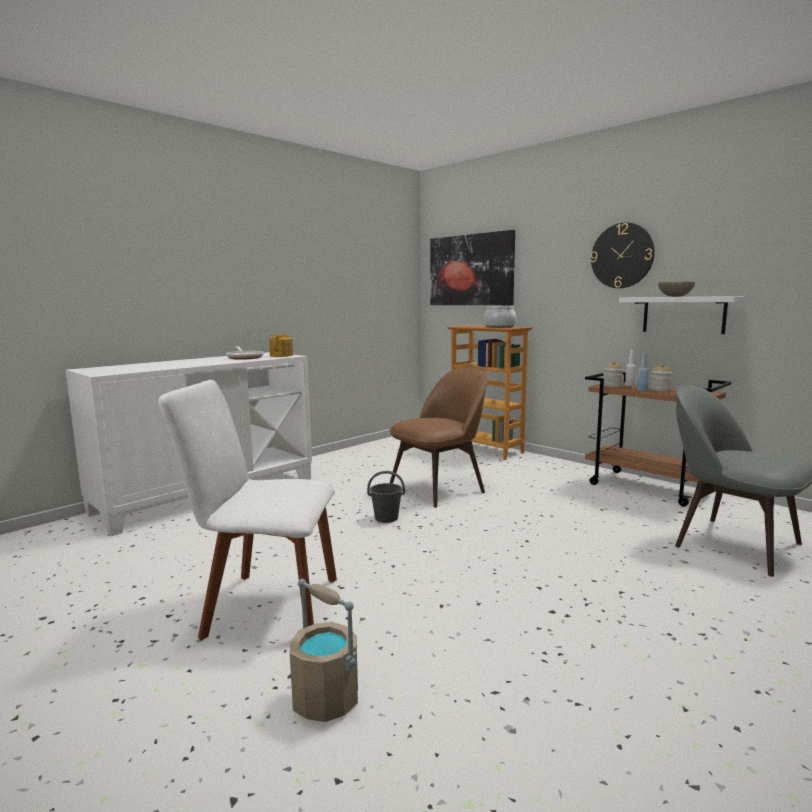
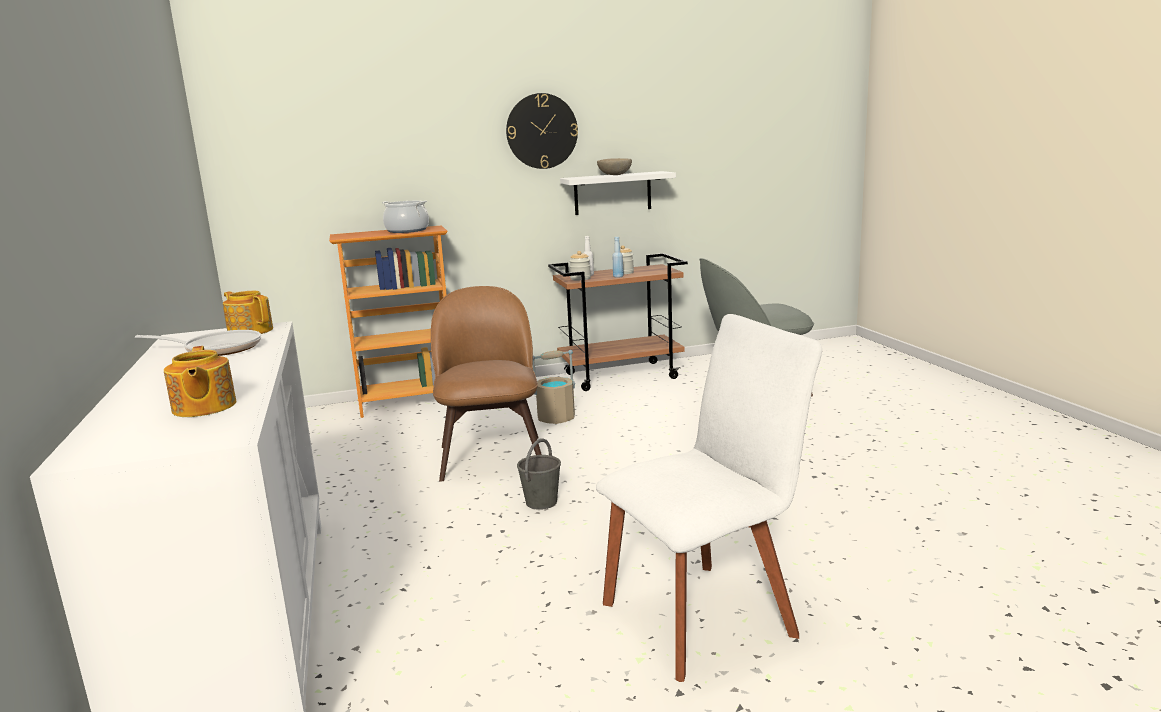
camera: 60 degrees left, 5 degrees up
white chair [158,380,337,640] -> white chair turned 150 degrees counterclockwise [596,314,822,682]
beige bucket [290,579,358,722] -> beige bucket moved to [533,350,575,424]
picture [430,230,515,305] -> none
none -> teapot [164,346,236,417]

